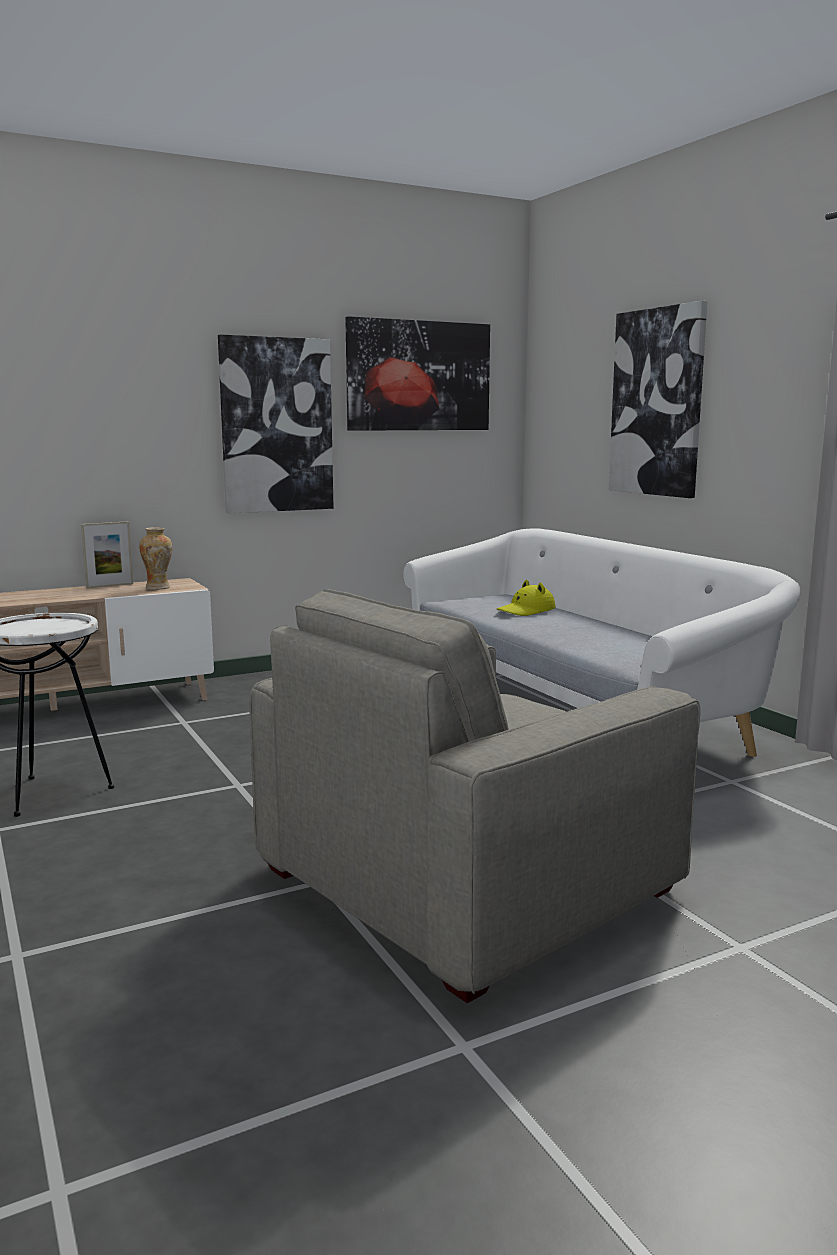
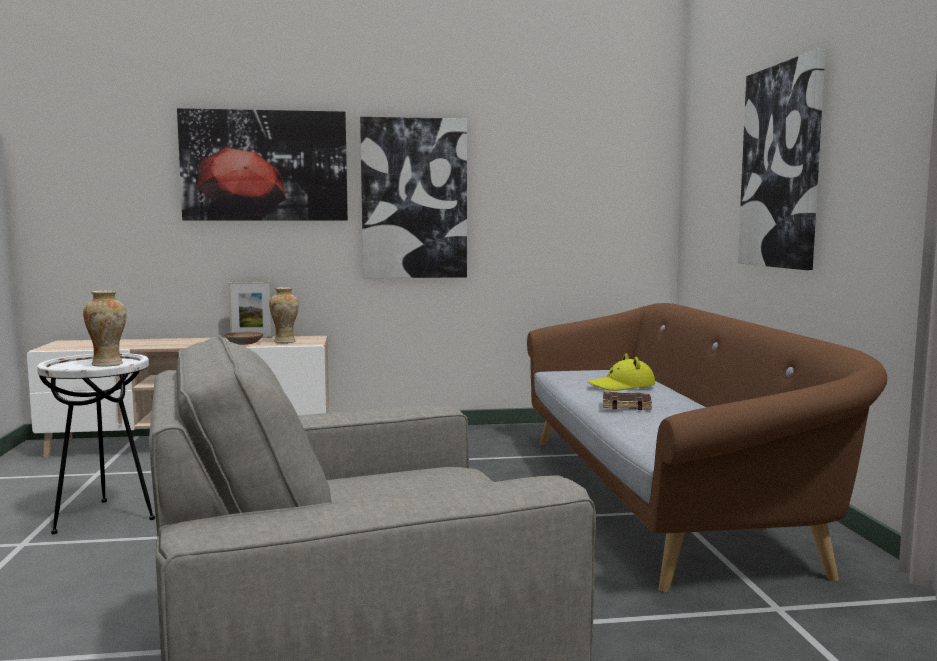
camera: 20 degrees right, 5 degrees down
picture [345,316,490,431] -> picture moved to [177,108,348,221]
white sofa [403,529,801,757] -> brown sofa [527,303,887,592]
none -> vase [83,290,127,367]
none -> brown bowl [225,332,263,345]
none -> brown book [603,392,652,410]

